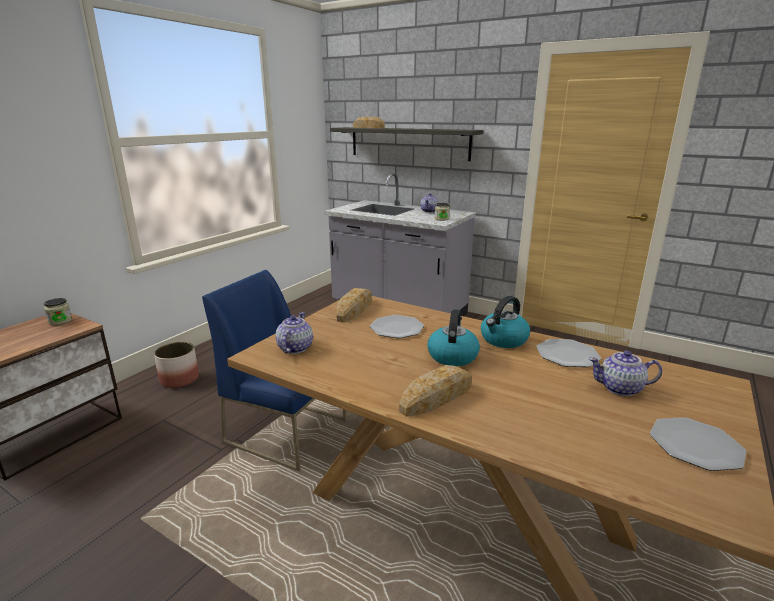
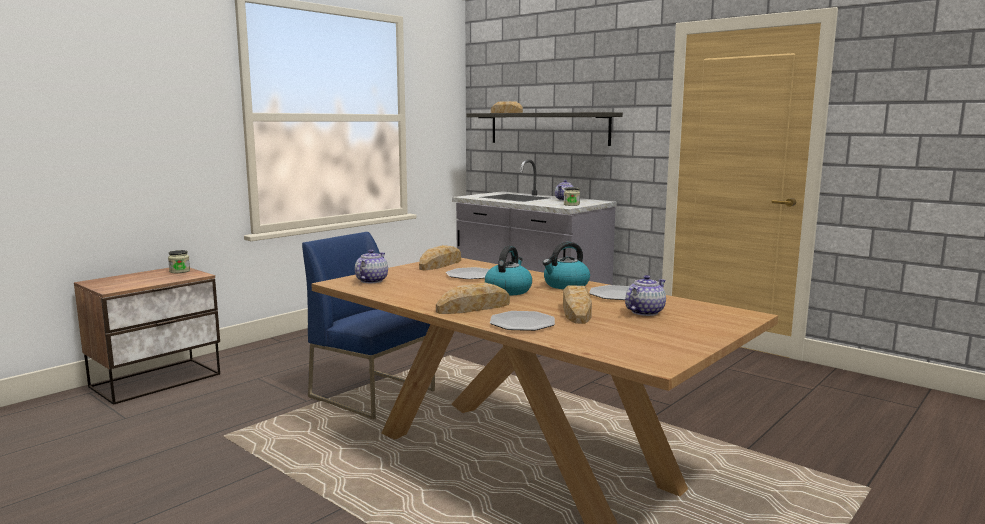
camera: 10 degrees right, 10 degrees down
planter [154,342,199,388] -> none
teapot [589,351,662,396] -> teapot turned 120 degrees clockwise [625,275,666,316]
plate [650,417,746,471] -> plate moved to [490,311,555,331]
none -> bread [563,286,592,324]

